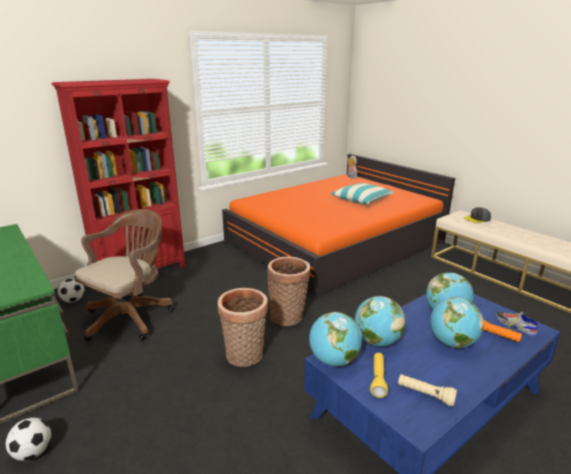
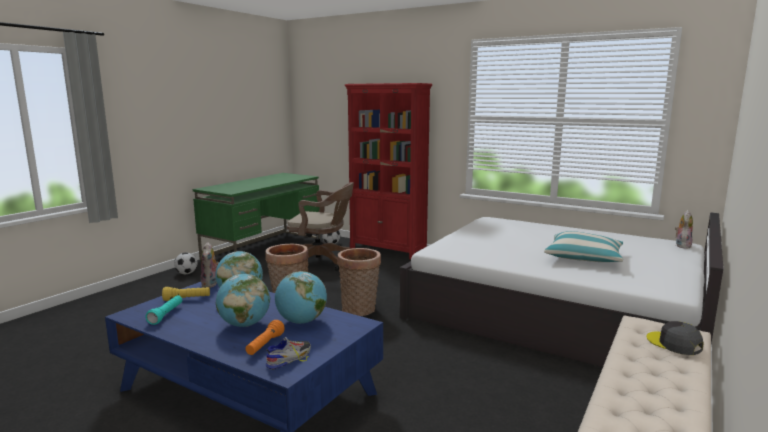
camera: 70 degrees right, 10 degrees down
orange bed [222,154,456,300] -> white bed [400,212,723,367]
globe [309,312,362,366] -> plush toy [201,242,219,288]
beige flashlight [398,374,457,406] -> turquoise flashlight [145,295,182,325]

